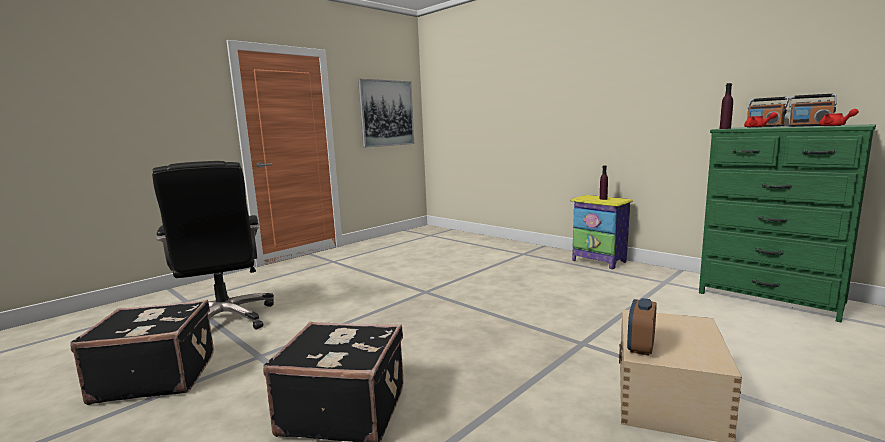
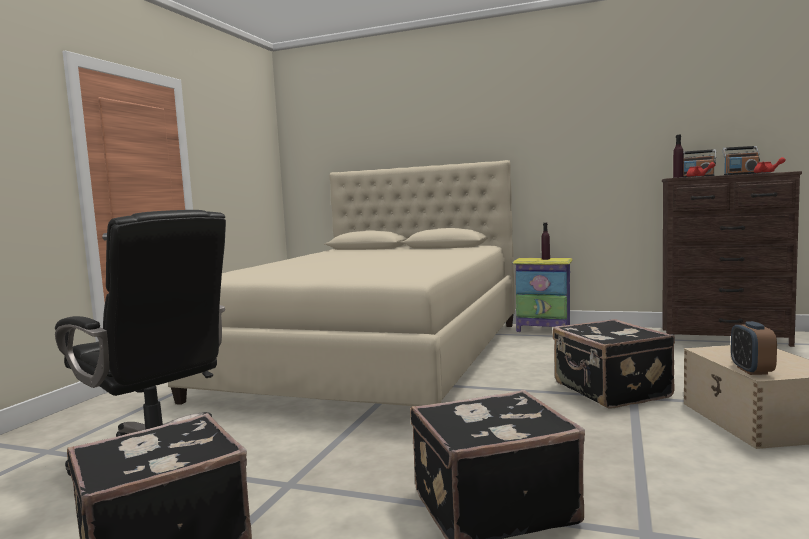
camera: 25 degrees left, 5 degrees down
picture [358,79,414,148] -> none
green dresser [699,124,876,322] -> brown dresser [662,171,802,347]
none -> beige bed [168,160,515,406]
none -> black suitcase [553,319,675,409]

